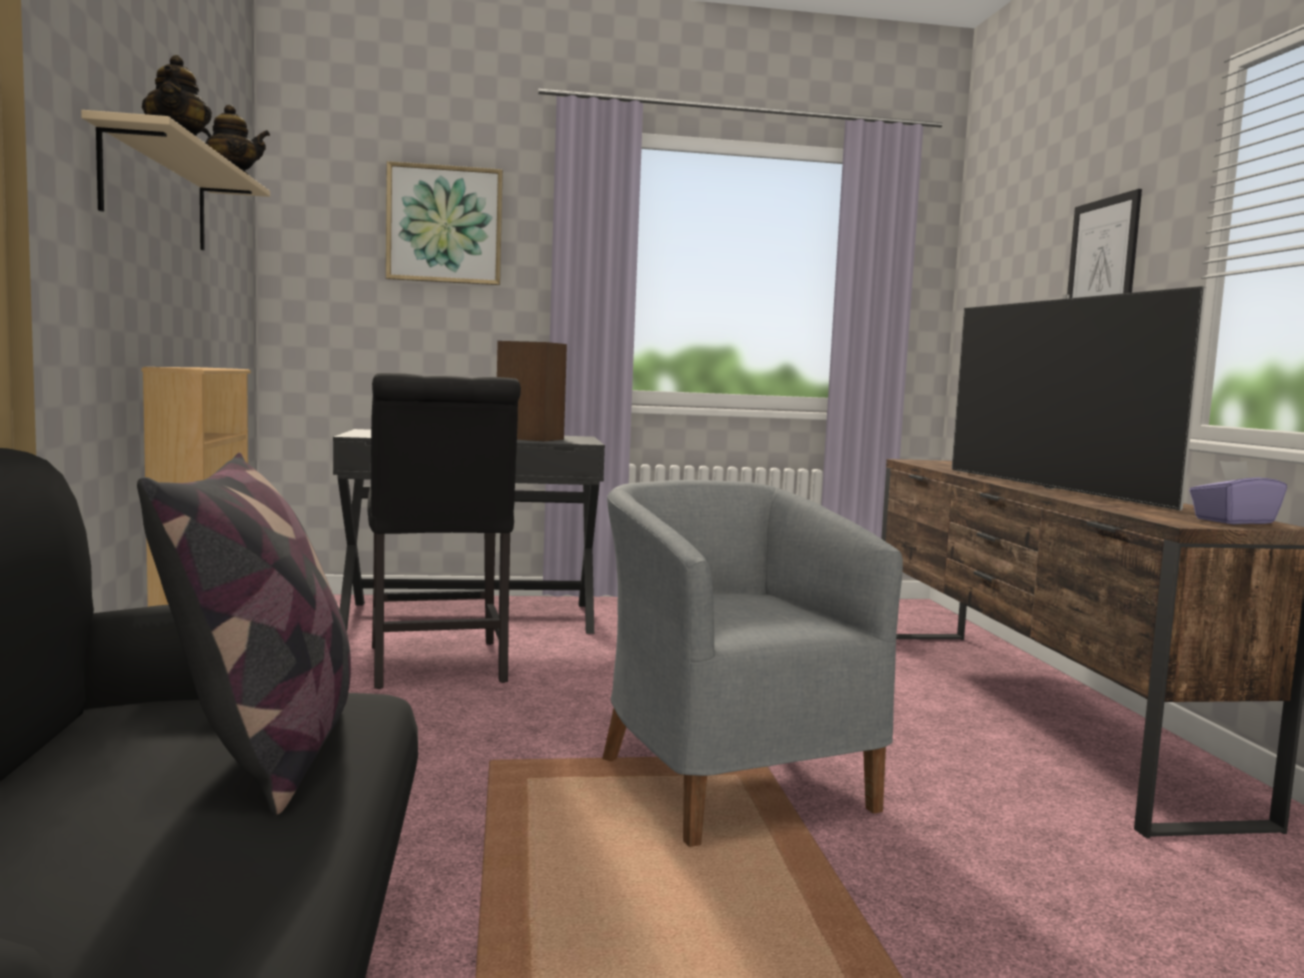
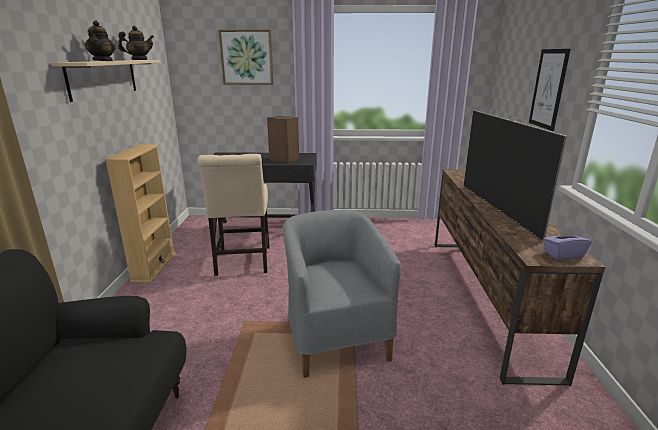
camera: 10 degrees right, 15 degrees up
pillow [137,453,351,815] -> none
black chair [367,373,521,689] -> beige chair [198,154,270,276]

